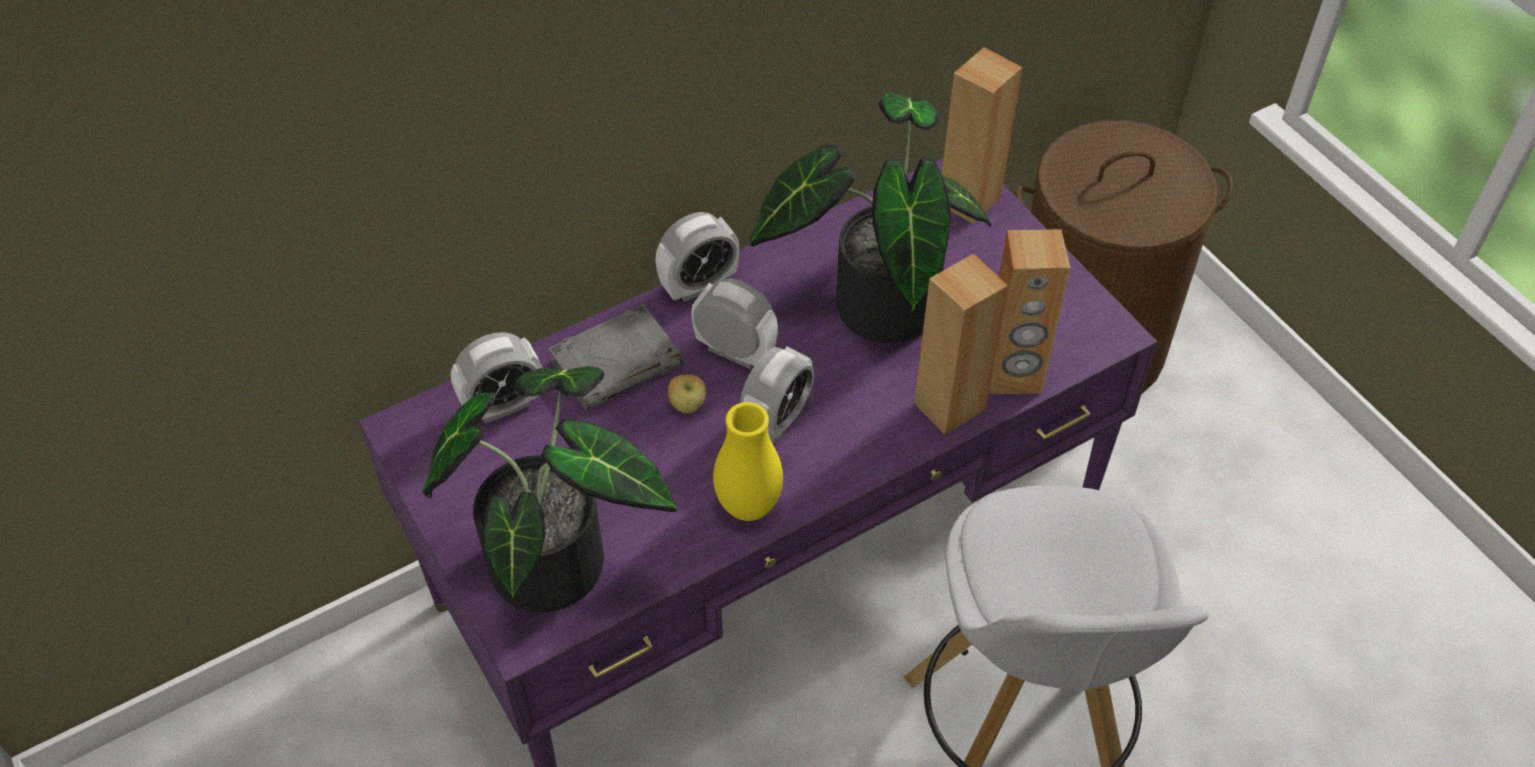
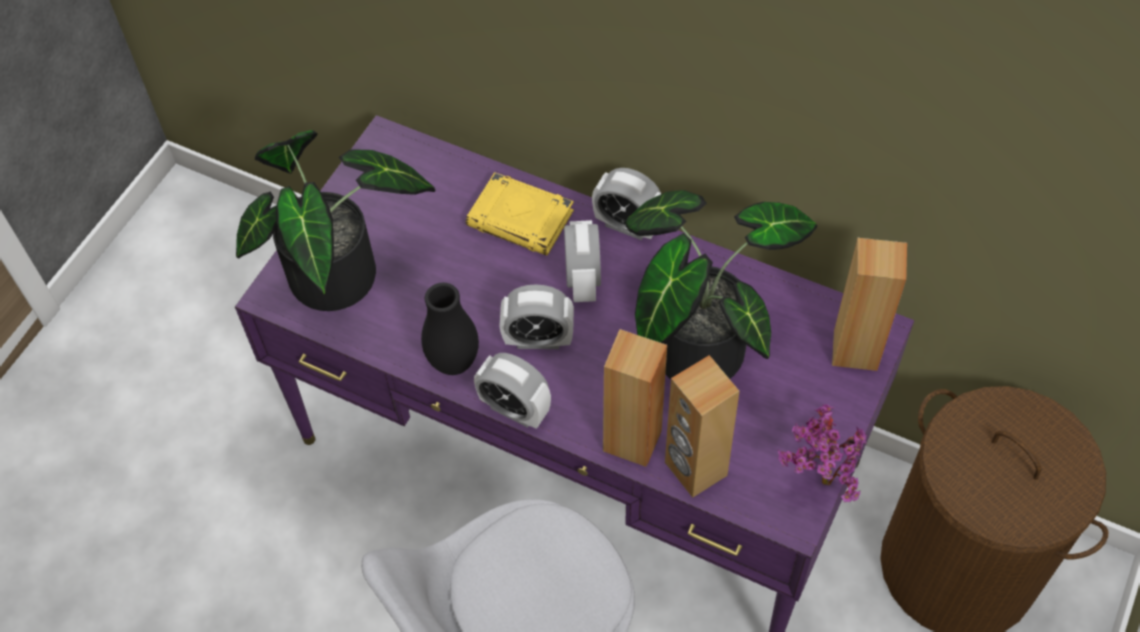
camera: 60 degrees right, 5 degrees up
alarm clock [451,332,542,424] -> alarm clock moved to [474,353,551,429]
grey book [548,304,683,411] -> yellow book [466,172,574,256]
apple [668,374,706,413] -> none
yellow vase [713,402,783,521] -> black vase [421,283,479,375]
none -> potted plant [778,404,866,502]

